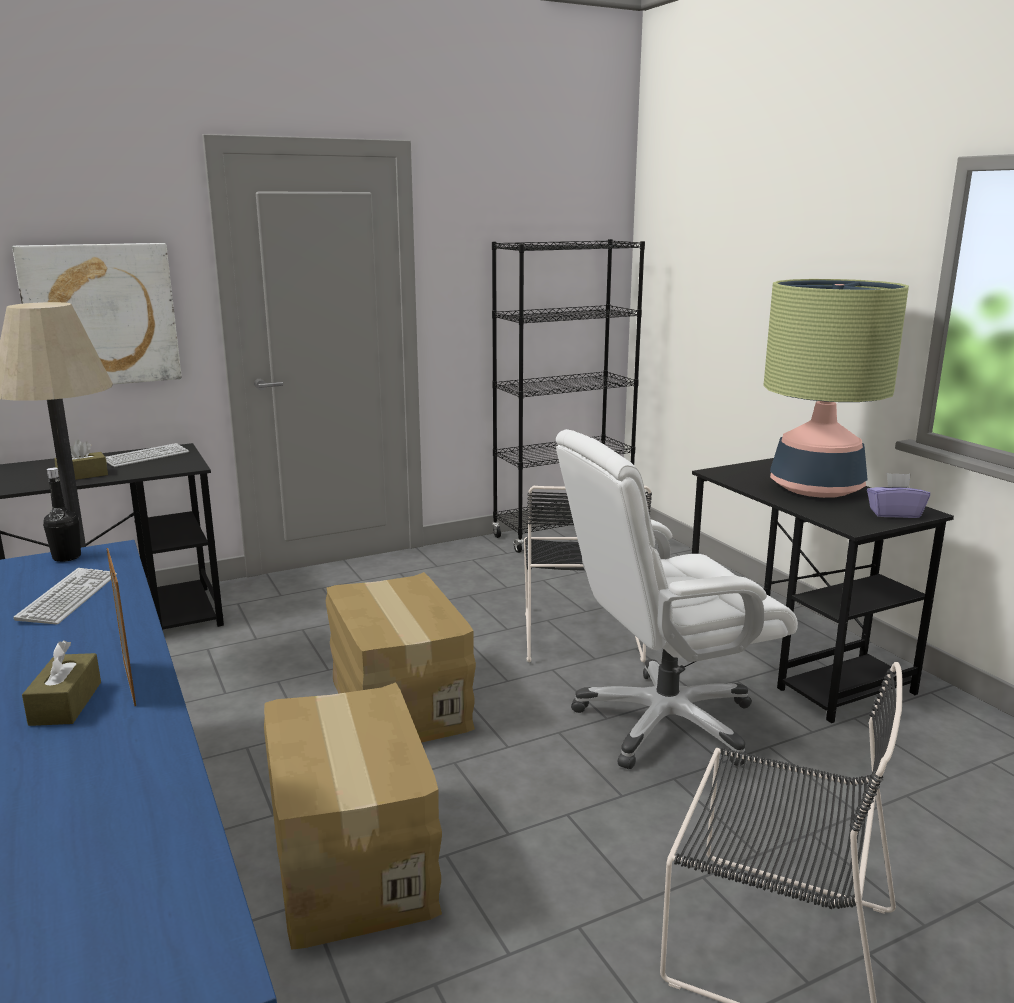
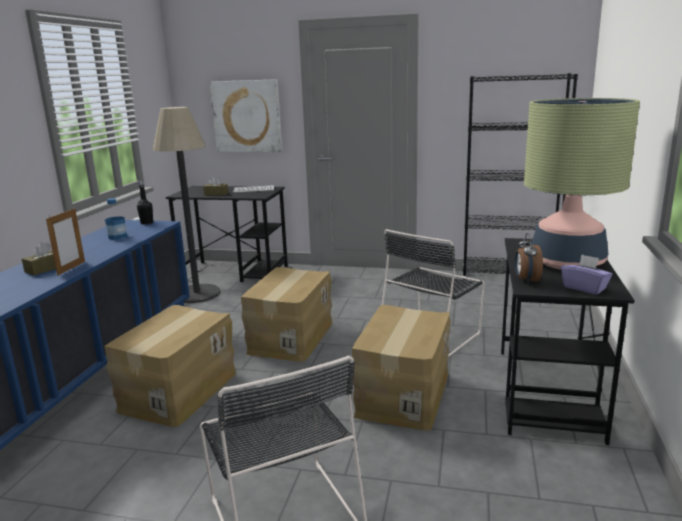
camera: 40 degrees right, 0 degrees up
keyboard [13,568,117,624] -> bottle [105,198,127,240]
white office chair [556,429,798,769] -> cardboard box [352,305,451,430]
none -> alarm clock [515,233,543,284]

